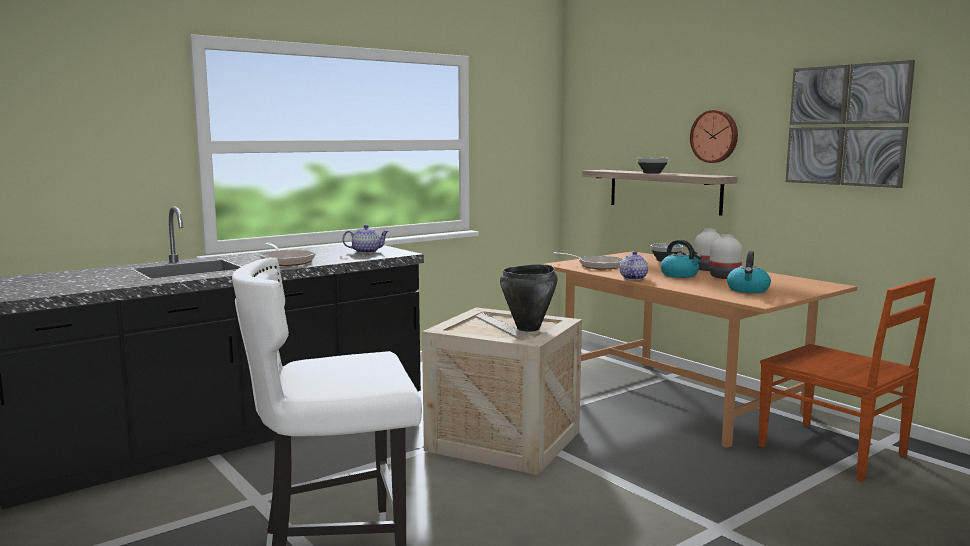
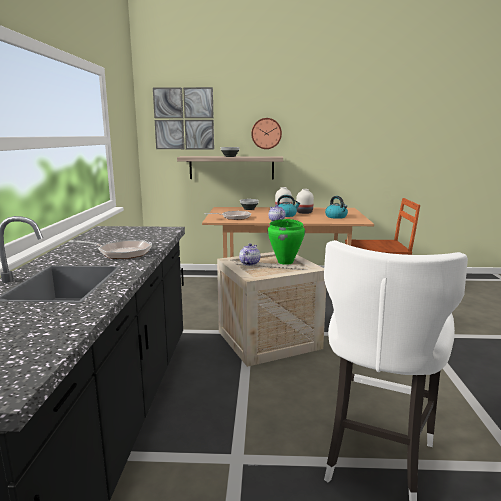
camera: 50 degrees left, 5 degrees up
teapot [342,225,389,253] -> teapot moved to [239,243,260,266]
black cooking pot [500,264,557,332] -> green cooking pot [268,219,305,265]
picture [786,60,915,188] -> picture moved to [153,87,214,149]

